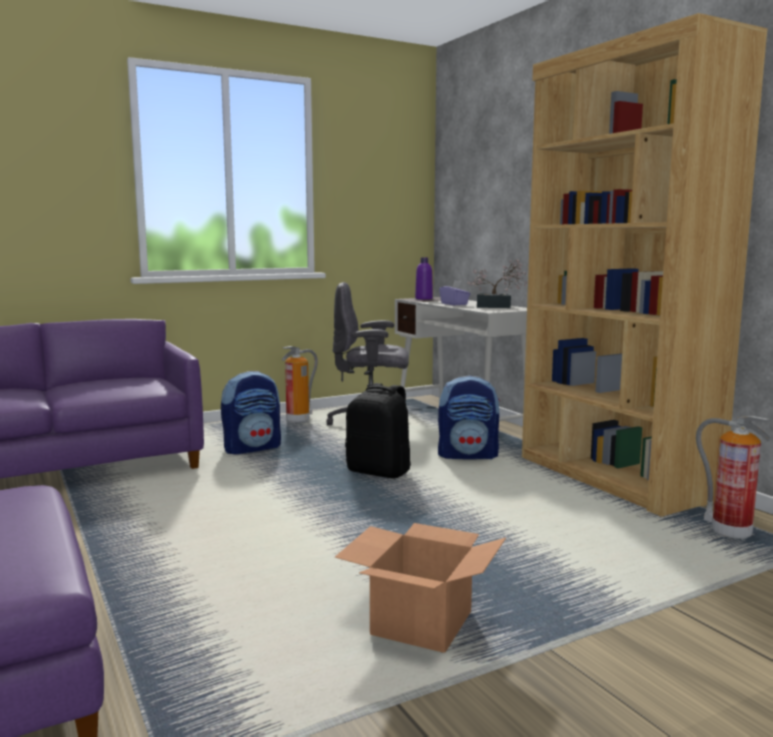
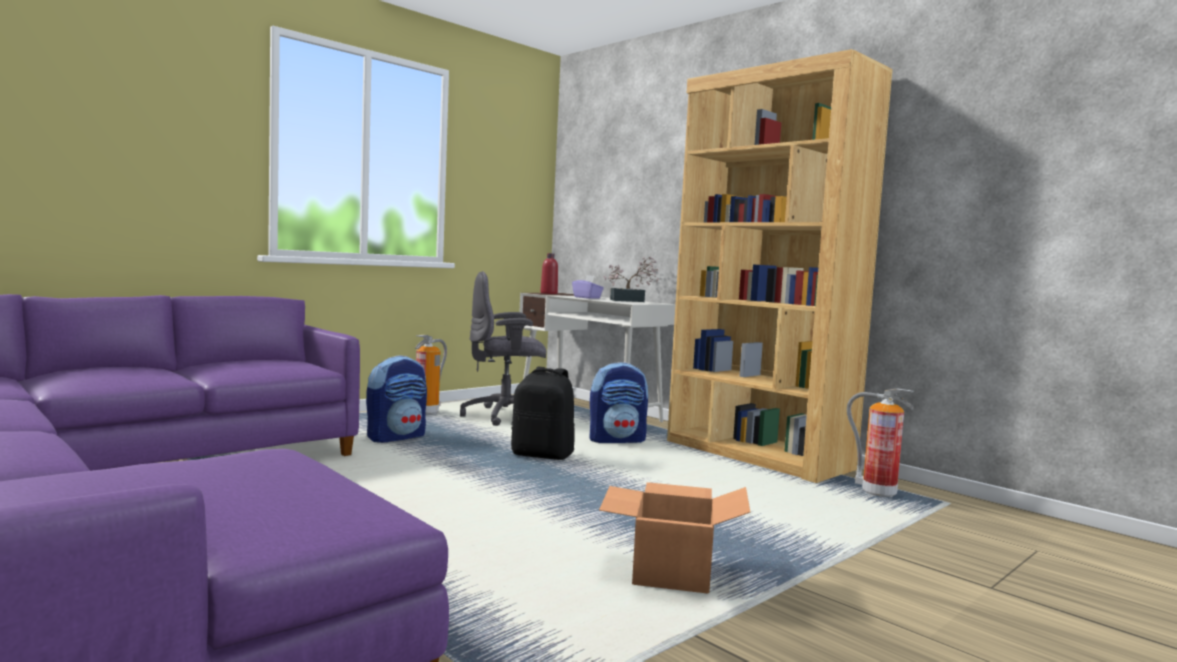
camera: 15 degrees left, 5 degrees down
purple bottle [415,257,433,300] -> red bottle [540,253,558,294]

